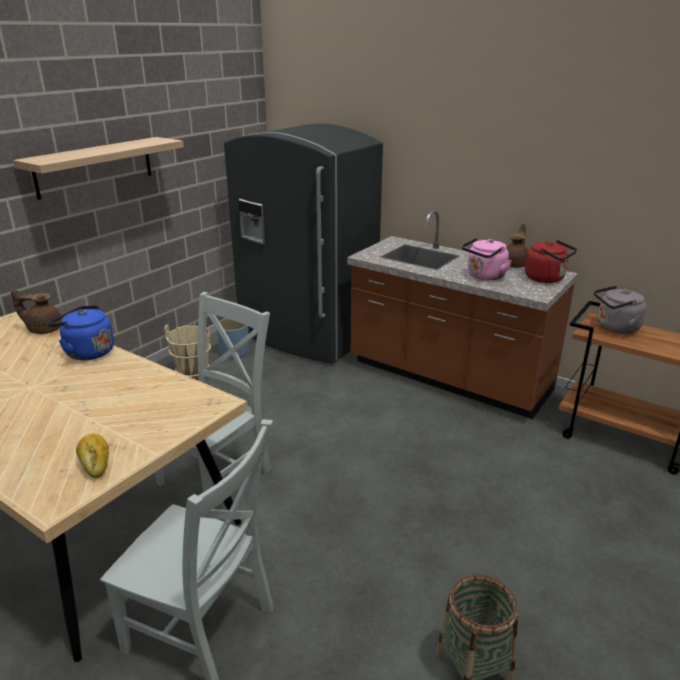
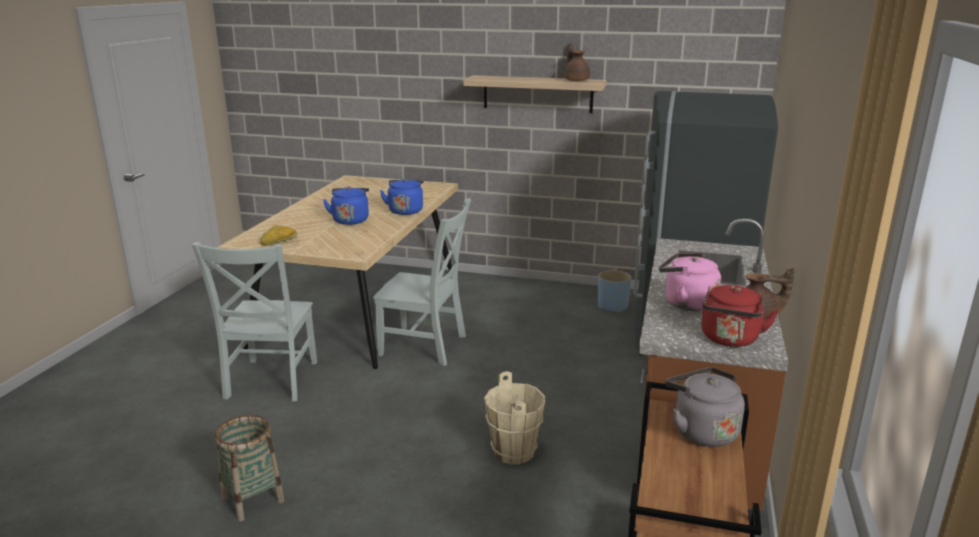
camera: 70 degrees right, 5 degrees down
brown teapot [10,288,62,334] -> brown teapot moved to [564,43,590,81]
beige bucket [164,324,211,381] -> beige bucket moved to [484,371,545,465]
none -> blue kettle [323,187,369,225]

